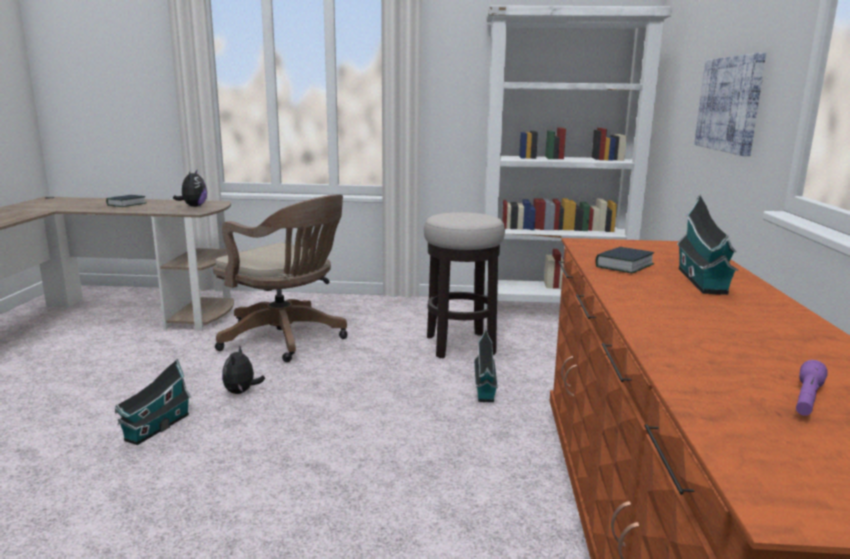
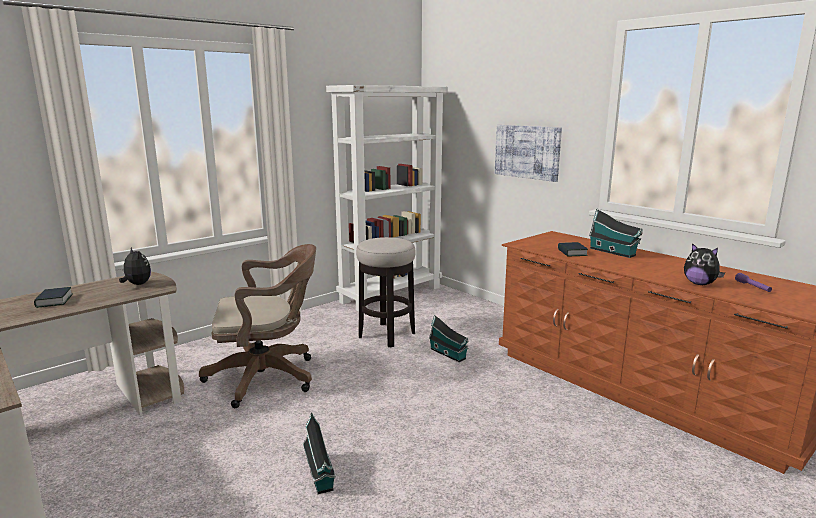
camera: 45 degrees left, 0 degrees up
plush toy [222,345,265,394] -> plush toy moved to [684,243,725,285]

